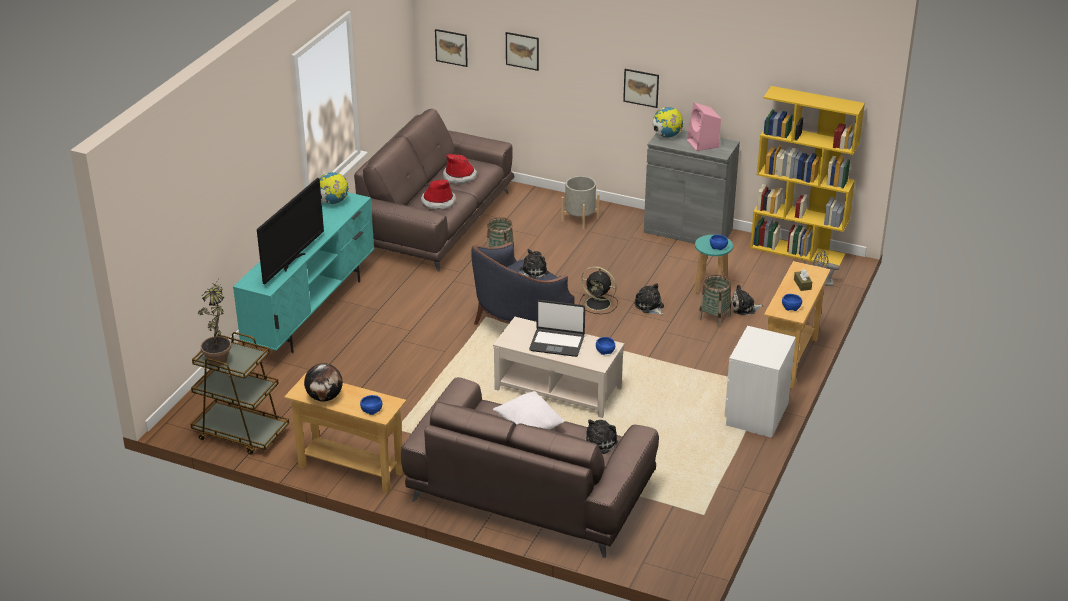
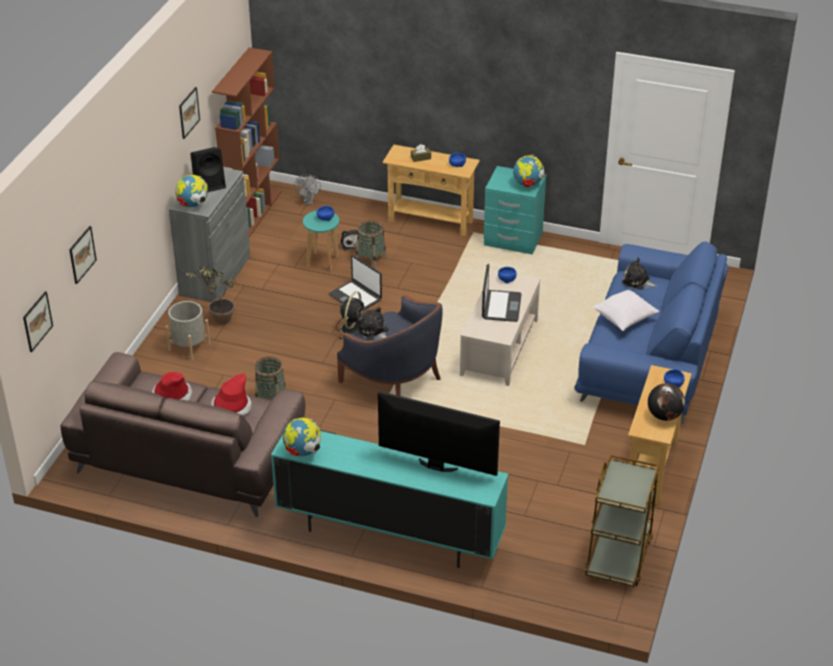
camera: 95 degrees left, 5 degrees up
potted plant [198,280,231,366] -> potted plant moved to [182,266,236,324]
brown sofa [401,377,659,558] -> blue sofa [574,242,728,424]
picture [623,69,659,108] -> picture moved to [179,87,200,139]
plush toy [634,283,664,316] -> laptop [329,255,382,310]
pink speaker [687,103,721,151] -> black speaker [191,147,226,192]
white nightstand [724,326,796,438] -> turquoise nightstand [484,166,546,255]
yellow bookcase [750,86,865,267] -> brown bookcase [212,47,281,237]
none -> globe [513,154,545,187]

